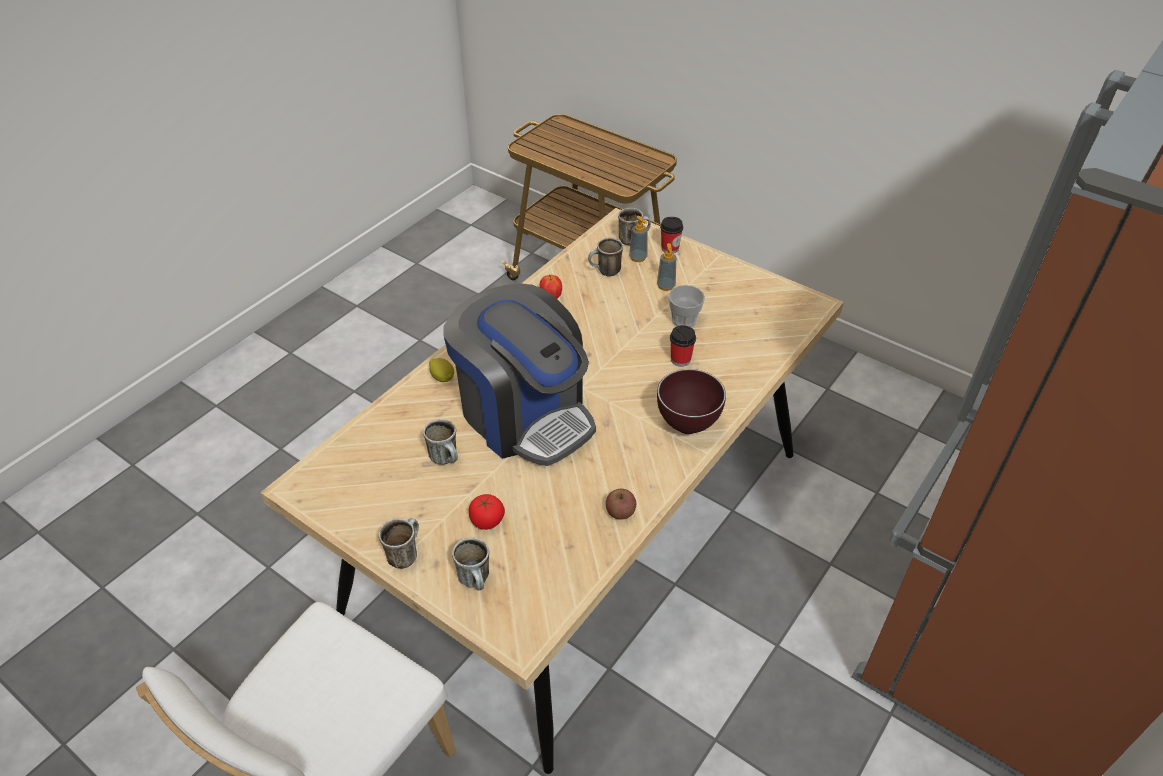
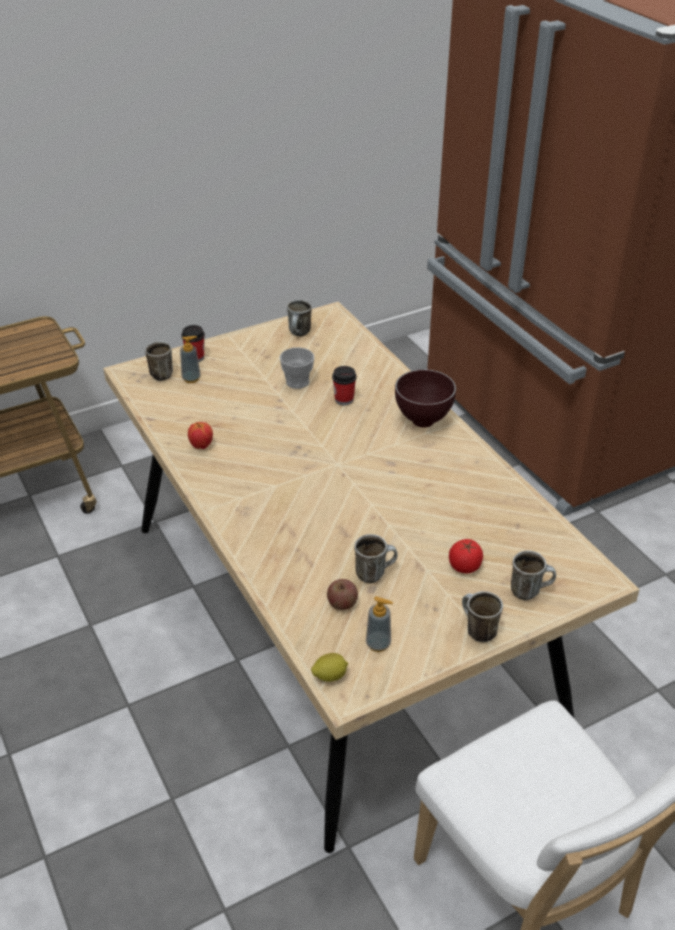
camera: 65 degrees left, 5 degrees down
lemon [429,358,454,382] -> lemon moved to [311,653,348,682]
coffee machine [443,283,596,466] -> none
mug [588,238,623,276] -> mug moved to [287,300,312,336]
apple [606,489,636,520] -> apple moved to [327,579,358,610]
soap dispenser [657,243,676,291] -> soap dispenser moved to [366,596,393,652]

